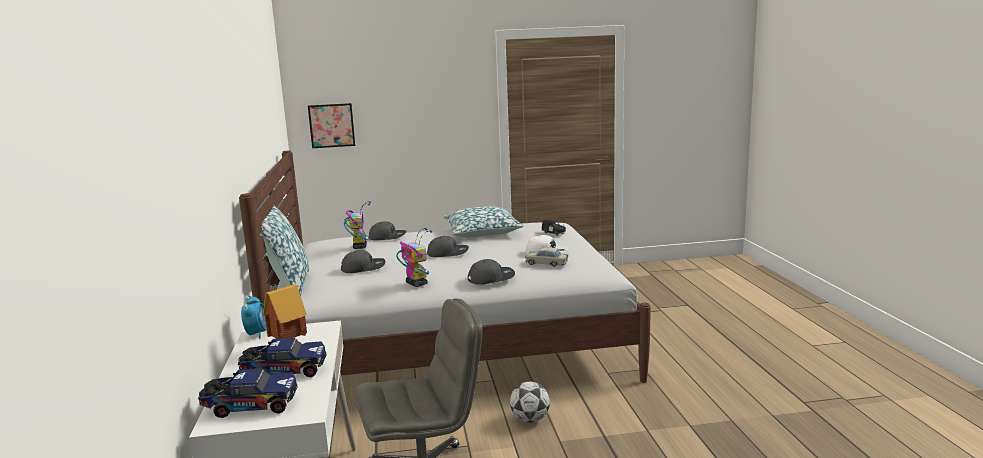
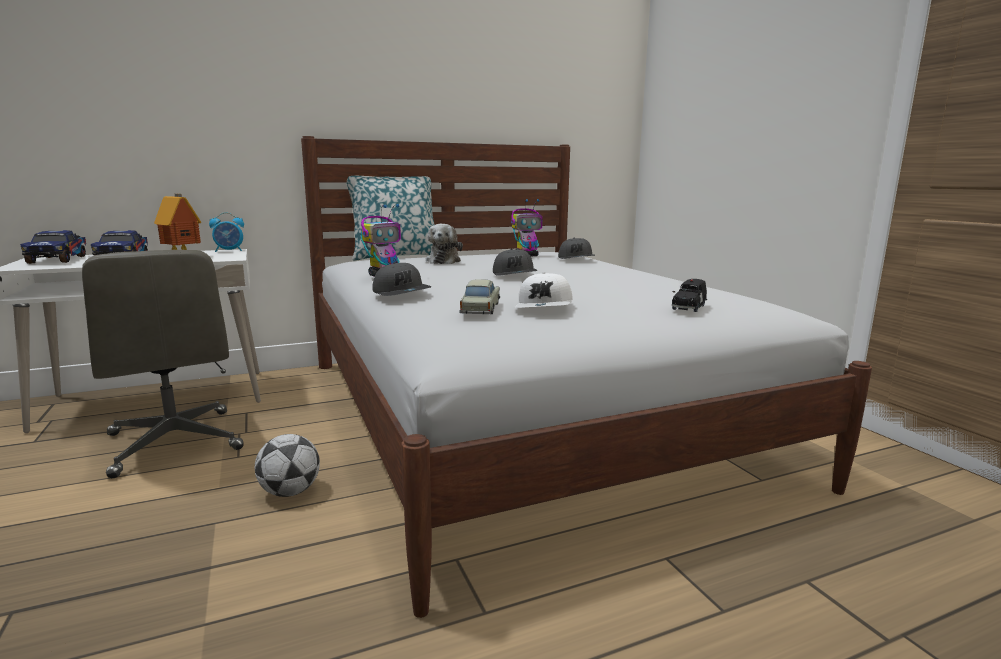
camera: 75 degrees right, 0 degrees up
picture [308,103,355,148] -> none
grey cap [341,250,386,273] -> plush toy [426,224,463,264]
pillow [443,206,523,237] -> none

